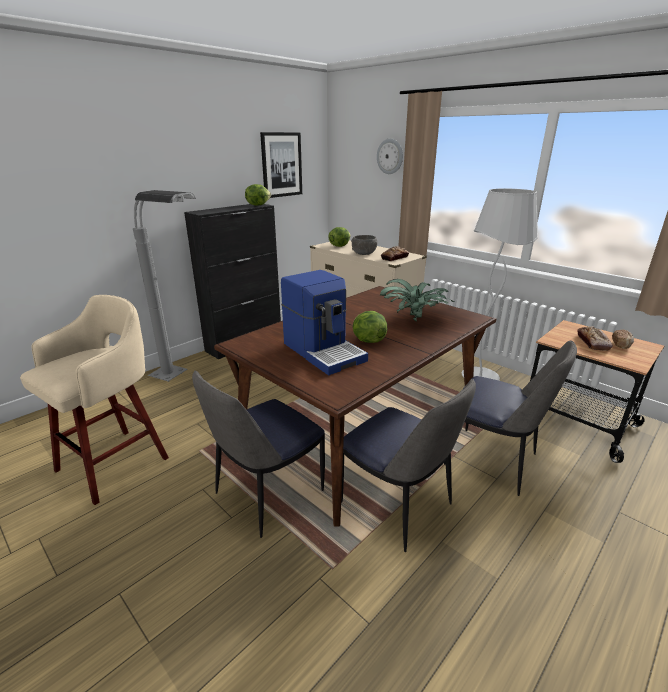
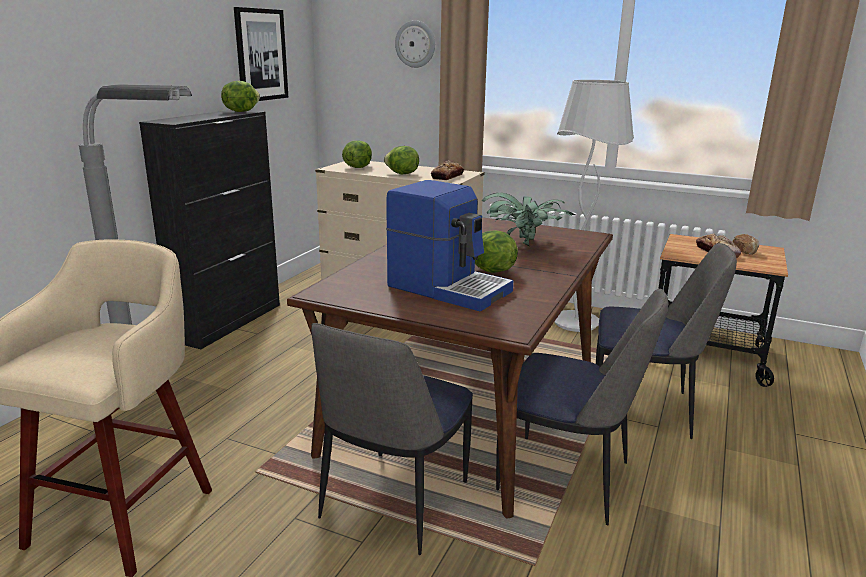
camera: 20 degrees left, 5 degrees down
grey bowl [351,235,377,255] -> lettuce [384,146,419,174]

